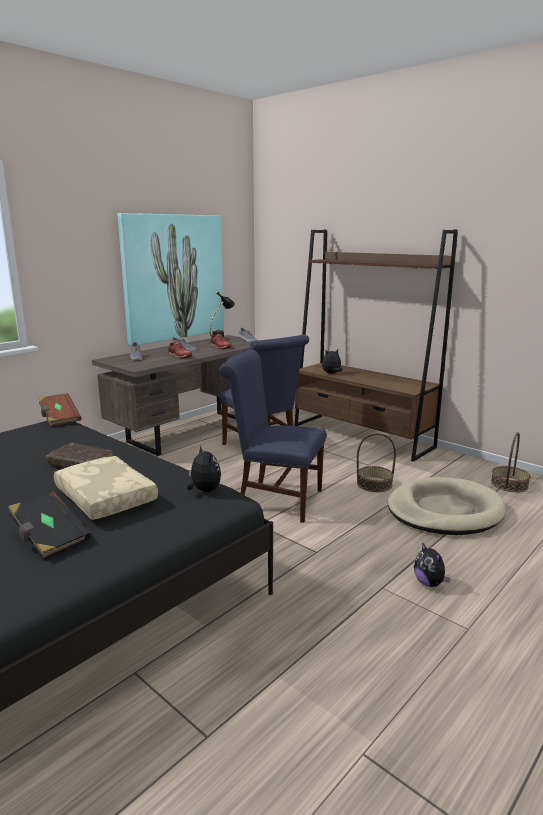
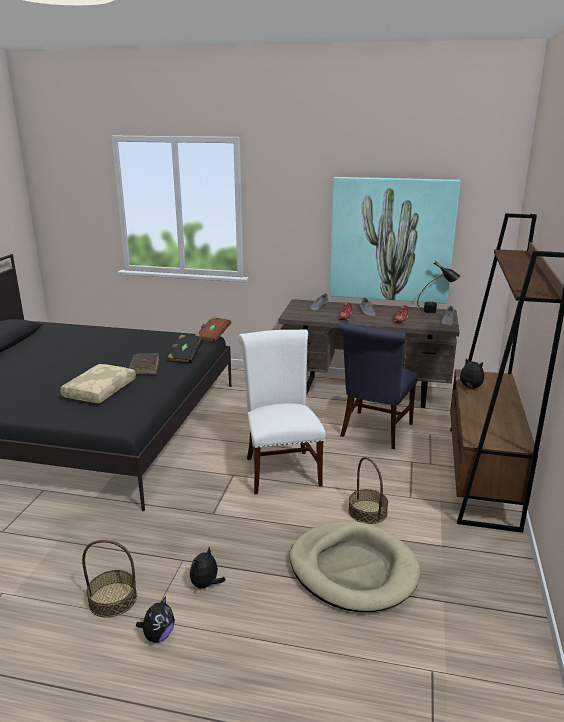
camera: 60 degrees right, 5 degrees up
black book [8,492,91,560] -> black book moved to [168,335,204,363]
plush toy [187,446,221,492] -> plush toy moved to [136,596,175,643]
blue chair [218,350,327,523] -> white chair [238,329,325,494]
basket [491,432,530,492] -> basket moved to [82,540,137,618]

